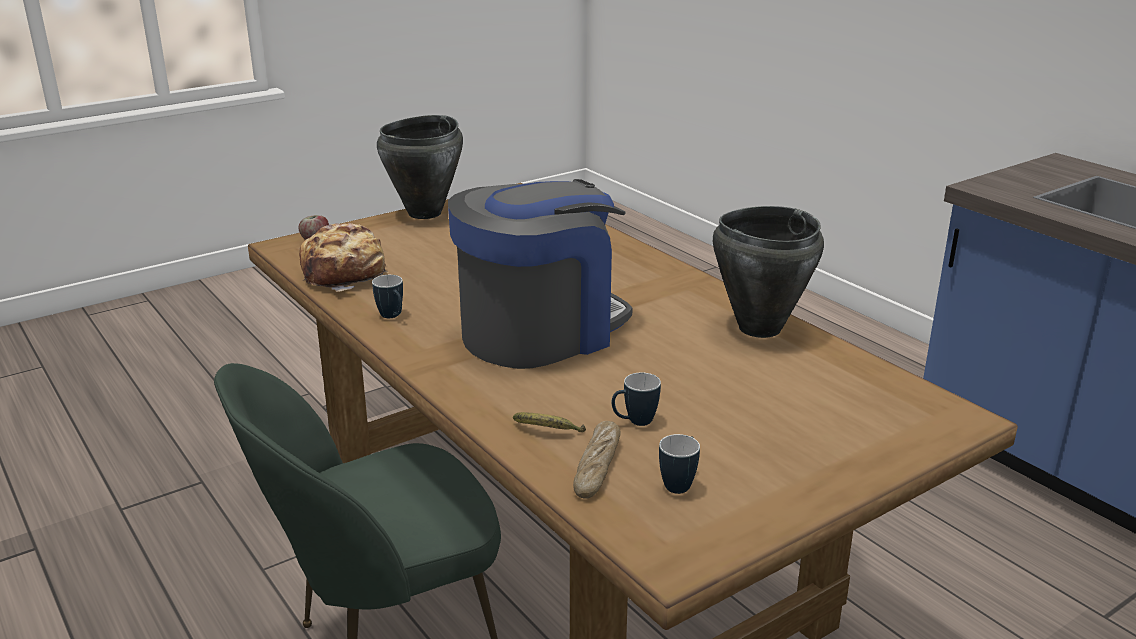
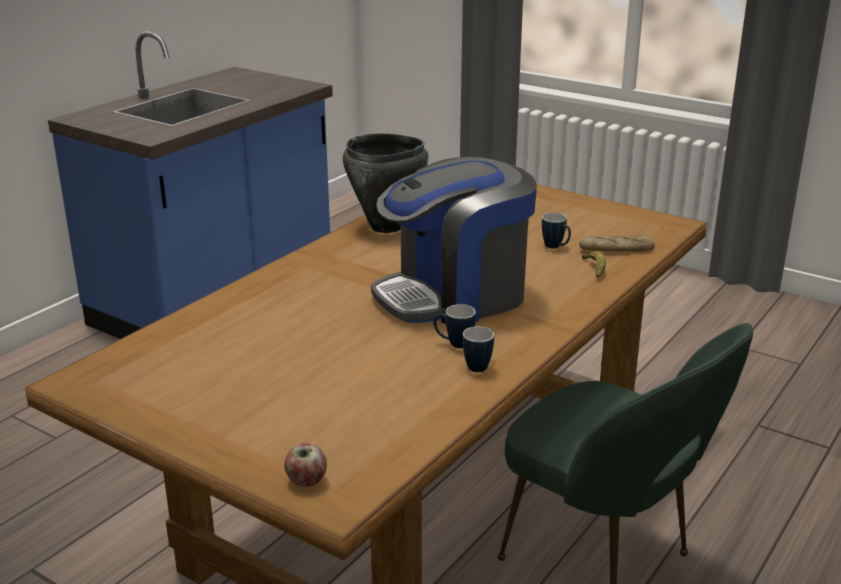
camera: 110 degrees left, 0 degrees up
bread [299,223,387,292] -> none
black cooking pot [377,115,463,219] -> none
coffee machine [448,179,633,369] -> coffee machine turned 60 degrees counterclockwise [371,157,537,324]
mug [659,434,700,494] -> mug moved to [434,304,476,348]

